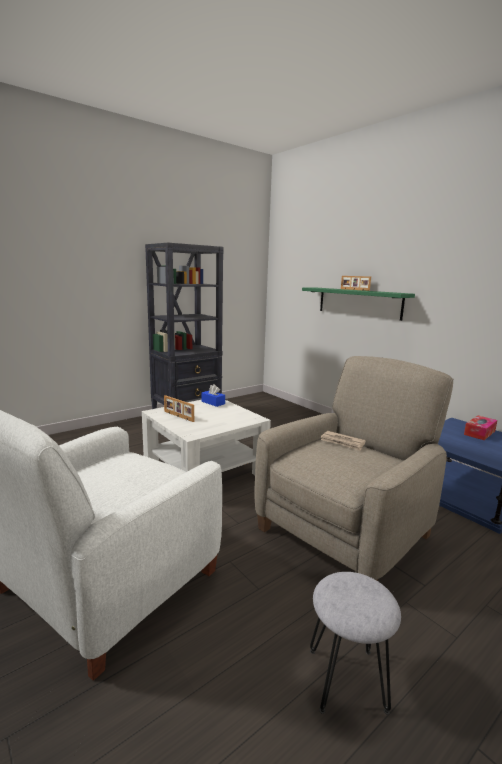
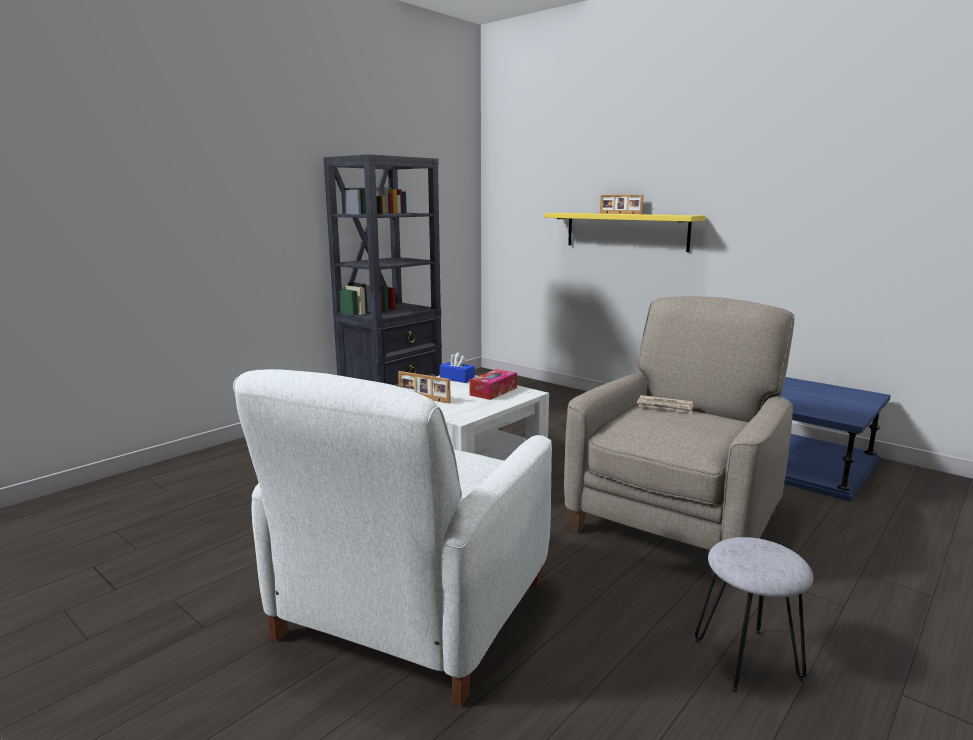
camera: 10 degrees left, 0 degrees up
green shelf [302,287,415,321] -> yellow shelf [544,213,705,252]
tissue box [464,415,497,440] -> tissue box moved to [469,369,517,400]

